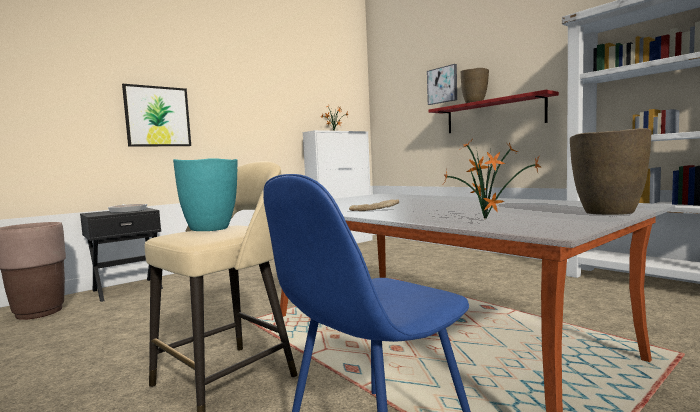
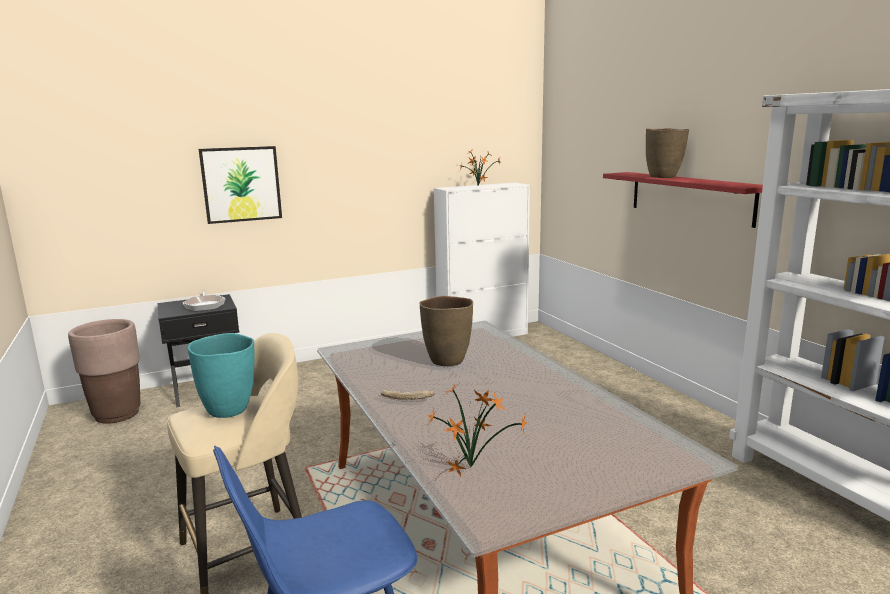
camera: 15 degrees right, 10 degrees up
picture [427,64,457,105] -> none
brown vase [570,128,652,215] -> brown vase moved to [419,296,473,366]

